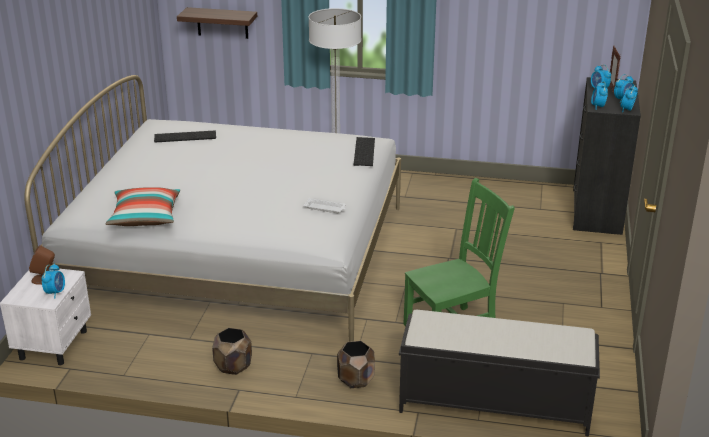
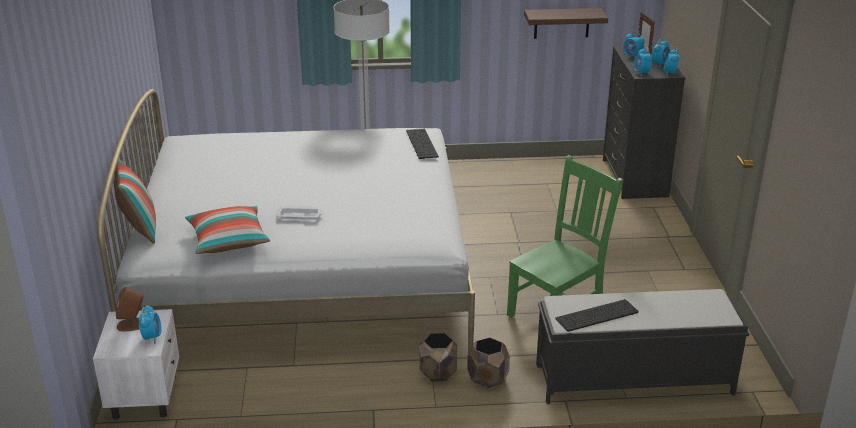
camera: 15 degrees left, 0 degrees up
keyboard [154,130,216,142] -> keyboard moved to [555,299,638,332]
shelf [177,7,257,39] -> shelf moved to [524,8,608,39]
brown planter [212,328,252,375] -> brown planter moved to [419,333,457,382]
white tray [303,198,346,213] -> white tray moved to [276,207,322,220]
none -> pillow [113,159,156,244]

